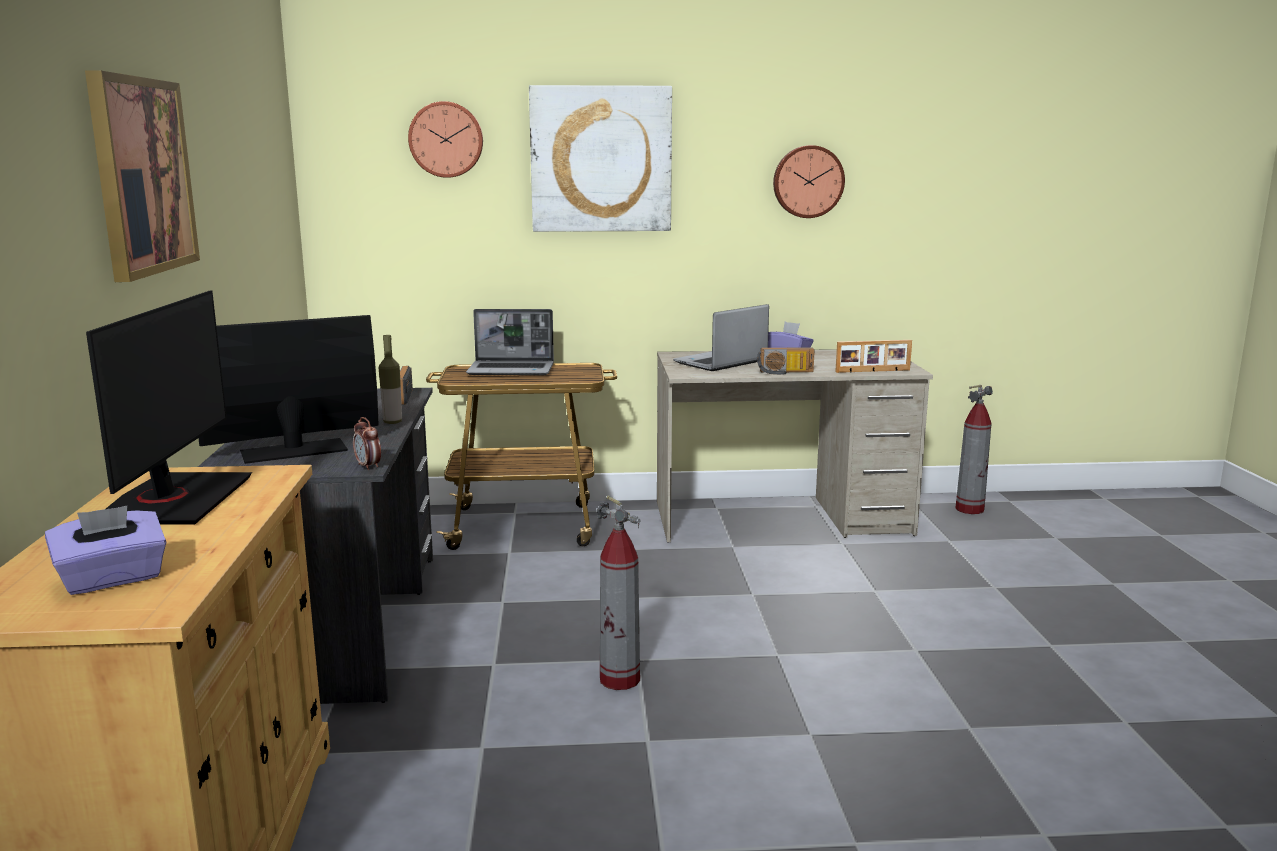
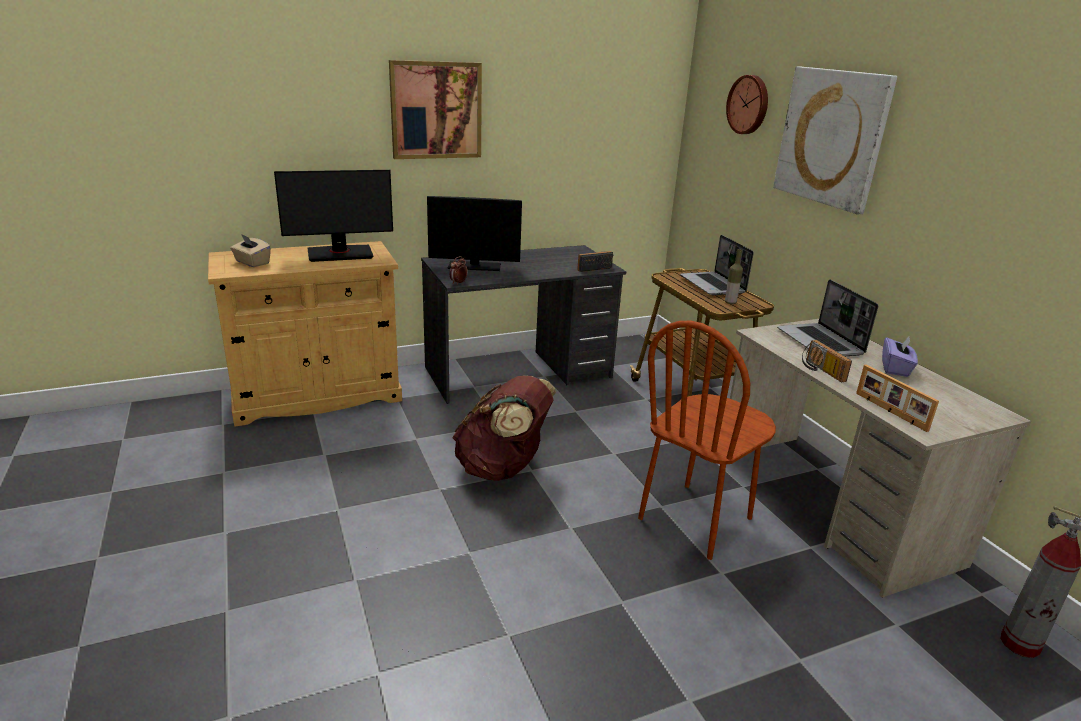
camera: 70 degrees right, 10 degrees up
purple tissue box [45,506,166,595] -> beige tissue box [230,234,271,267]
monitor [198,315,379,464] -> monitor turned 135 degrees clockwise [427,196,522,271]
bottle [379,335,402,424] -> bottle moved to [725,249,743,304]
fire extinguisher [597,495,641,690] -> brown backpack [452,375,556,481]
laptop [673,304,769,371] -> laptop turned 135 degrees counterclockwise [777,279,878,356]
wall clock [773,145,845,218] -> none
none -> brown chair [638,321,776,560]

